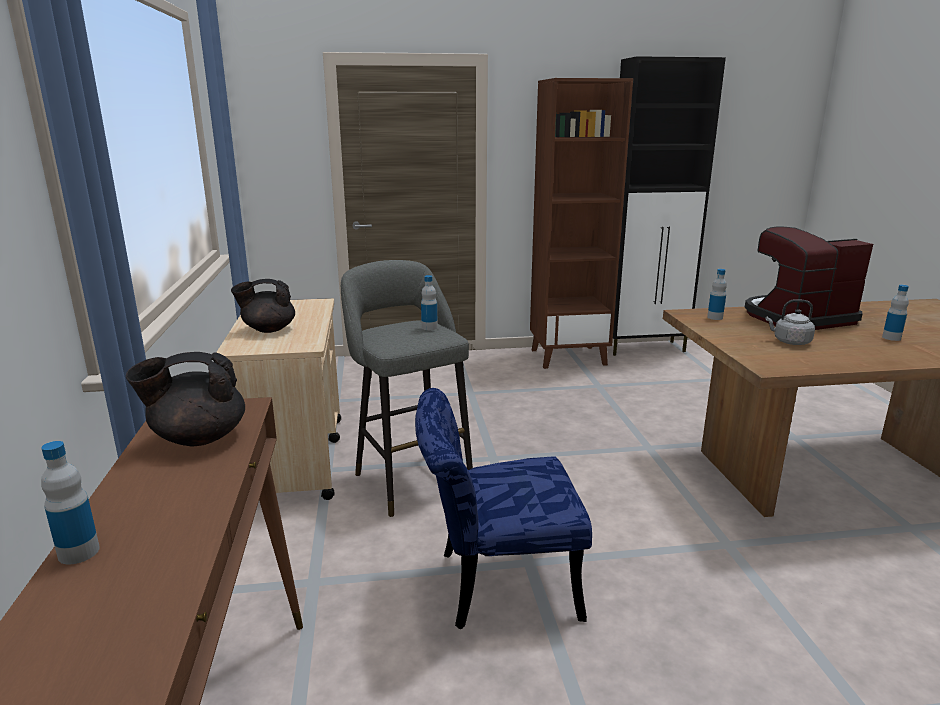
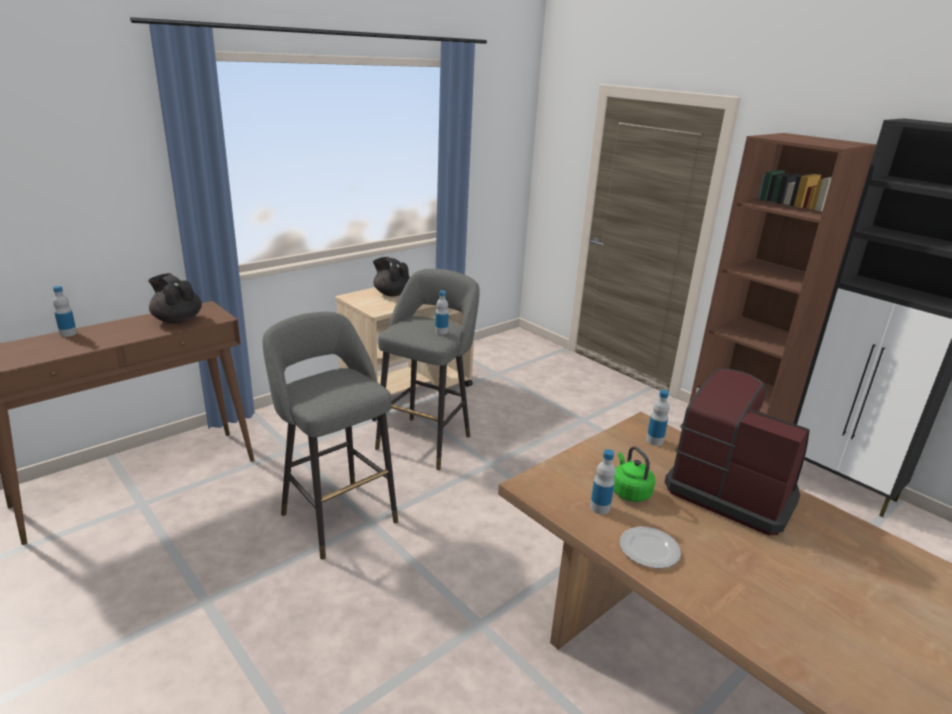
camera: 55 degrees right, 5 degrees up
blue chair [415,388,592,629] -> grey stool [263,312,398,560]
grey kettle [766,299,815,345] -> green kettle [614,446,655,502]
bottle [882,285,909,341] -> bottle moved to [590,449,616,514]
none -> plate [620,527,681,569]

